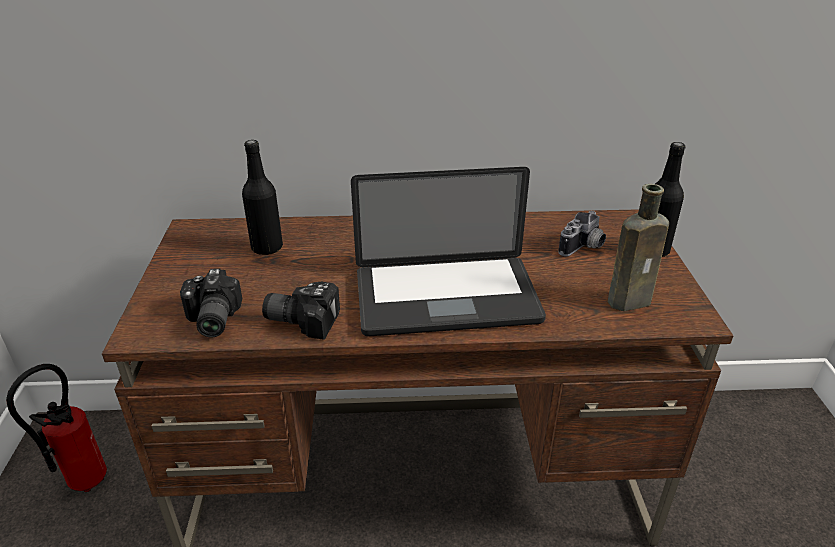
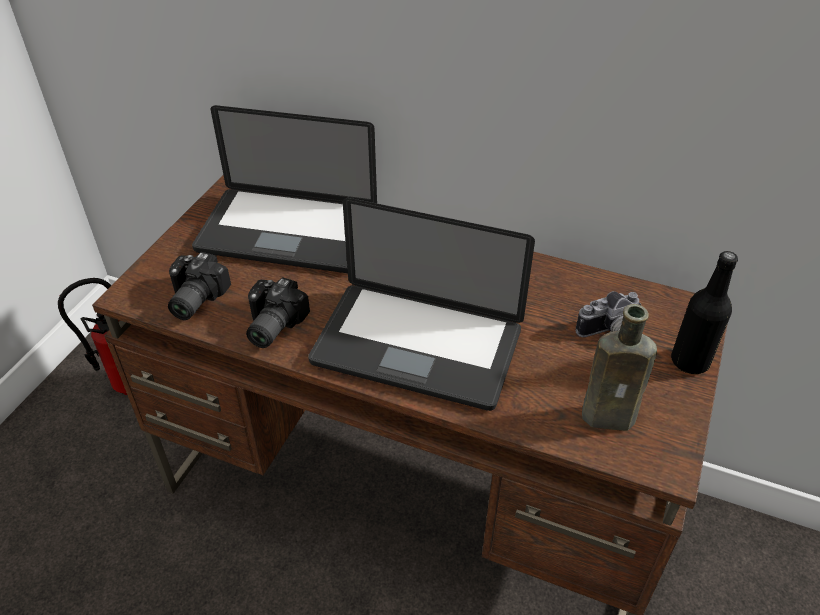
camera: 25 degrees right, 10 degrees up
black bottle [242,140,283,255] -> laptop [192,105,377,273]
camera [262,282,340,340] -> camera turned 105 degrees counterclockwise [246,277,310,348]

